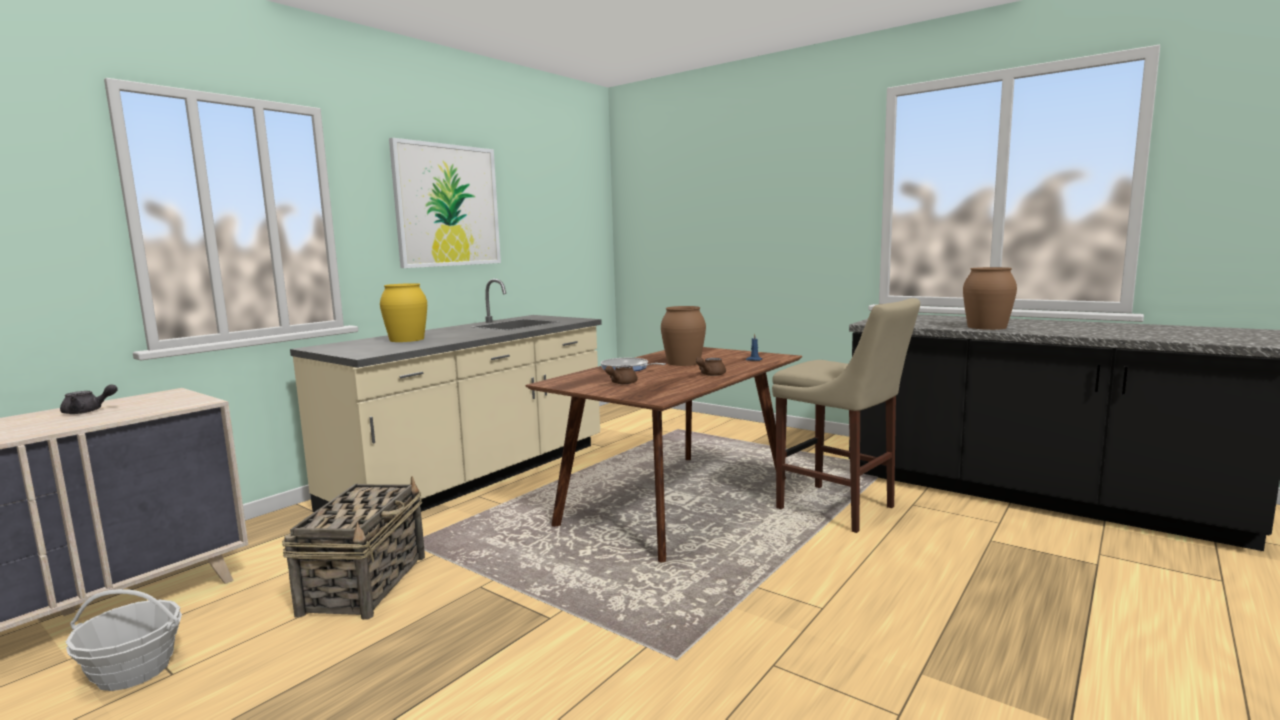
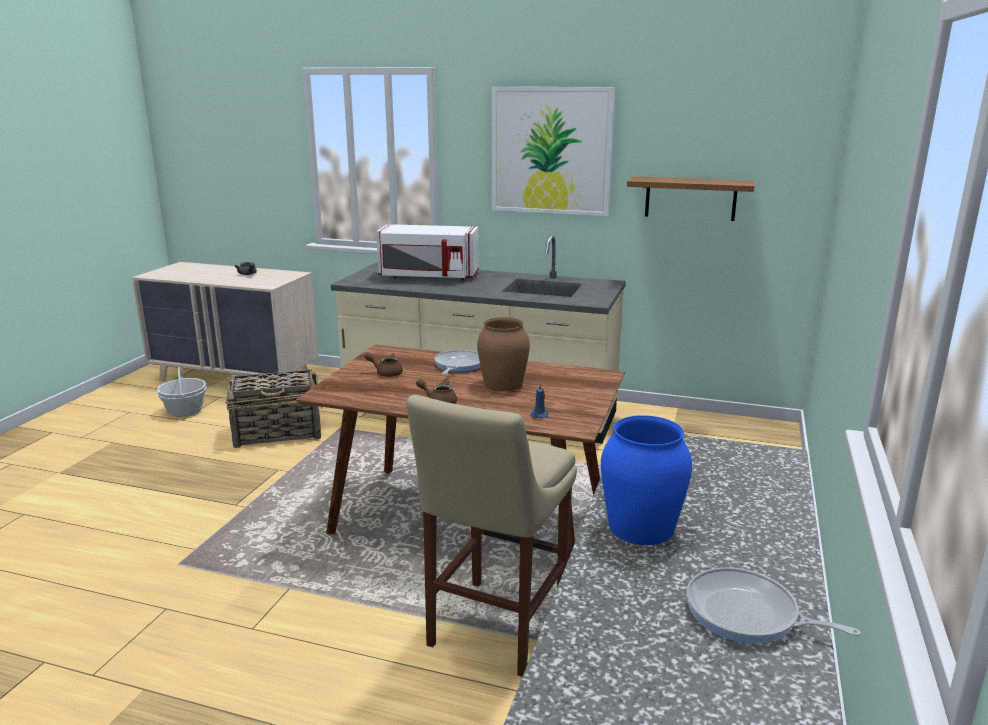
camera: 70 degrees right, 10 degrees up
yellow vase [380,283,427,342] -> white microwave [376,224,479,280]
brown vase [963,267,1017,330] -> blue vase [601,415,692,545]
none -> shelf [627,176,755,221]
none -> frying pan [686,567,861,644]

